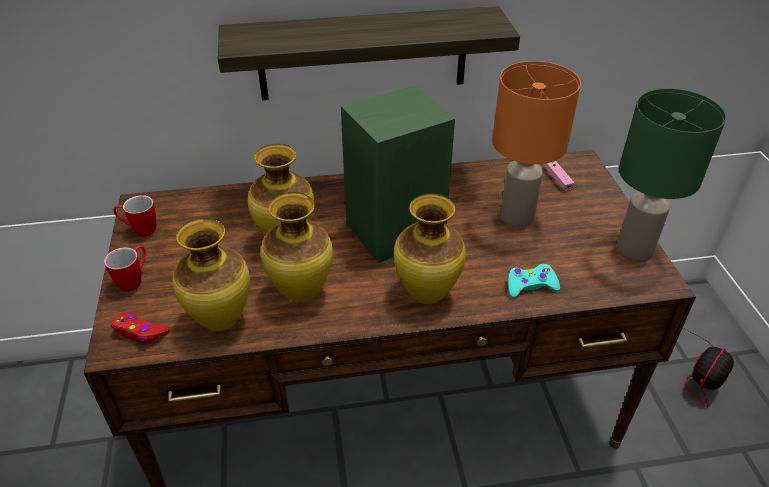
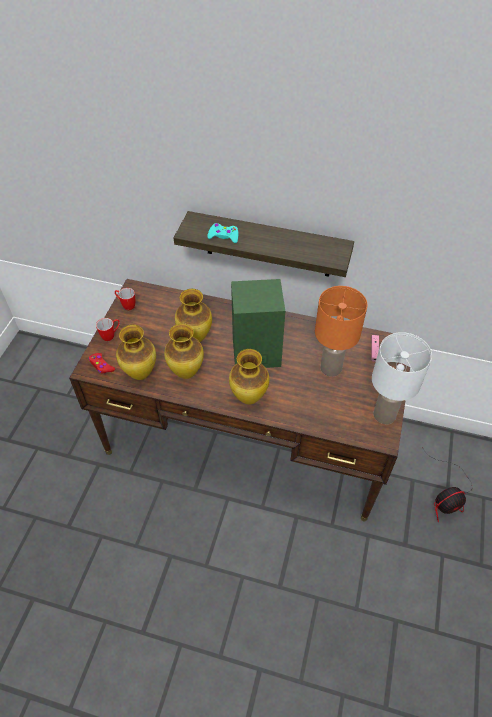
camera: 25 degrees right, 10 degrees up
turquoise game controller [508,264,560,298] -> turquoise game controller moved to [207,223,238,243]
green table lamp [616,88,726,262] -> white table lamp [372,332,432,424]

